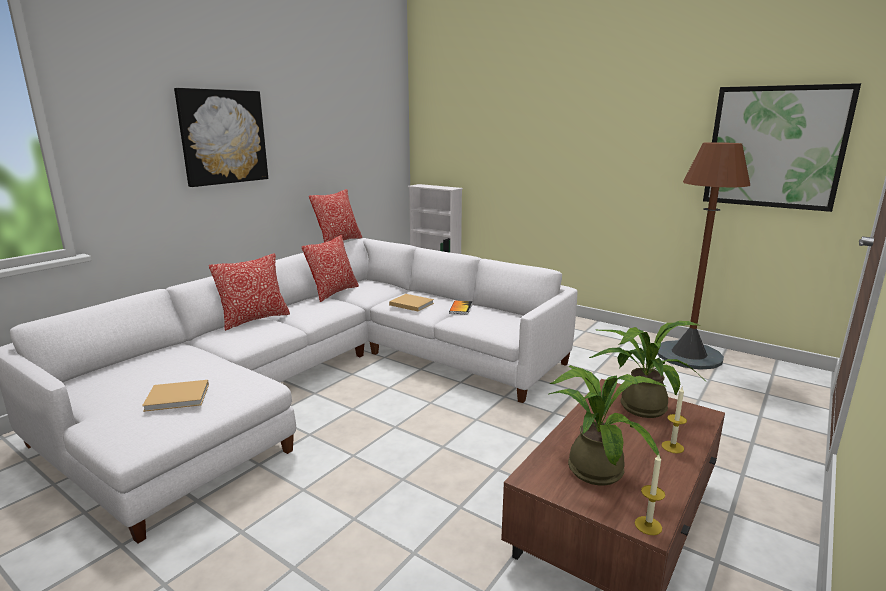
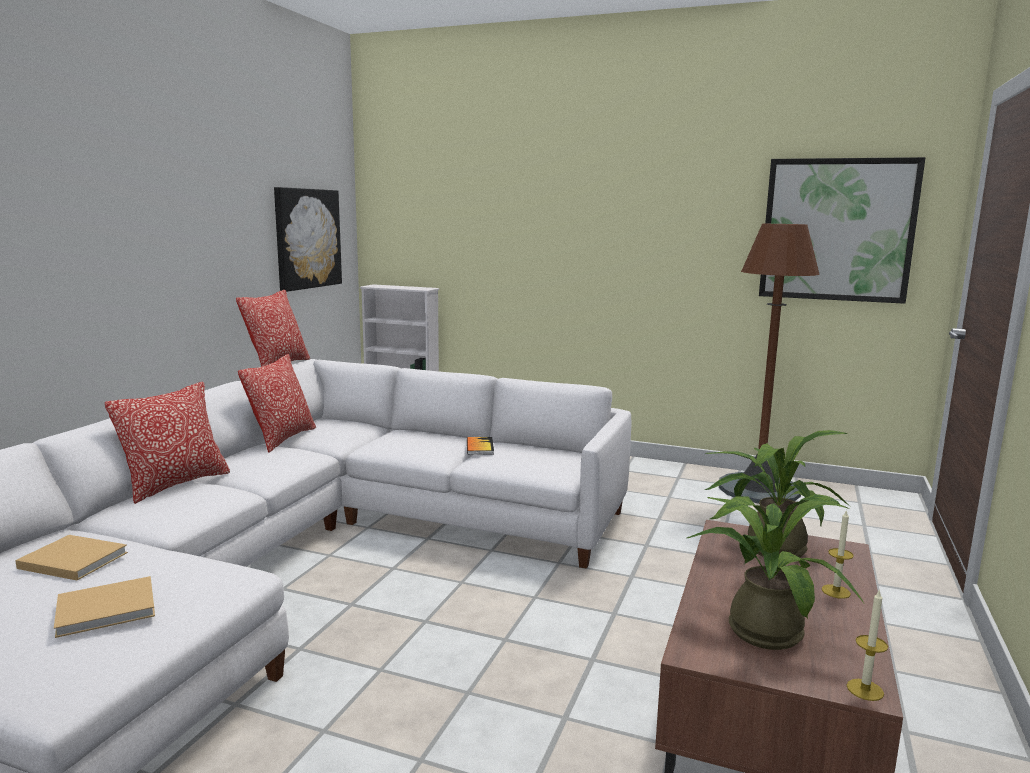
camera: 15 degrees left, 5 degrees down
picture [174,88,268,187] -> picture moved to [274,187,342,292]
beige book [389,294,434,311] -> beige book moved to [15,535,128,580]

